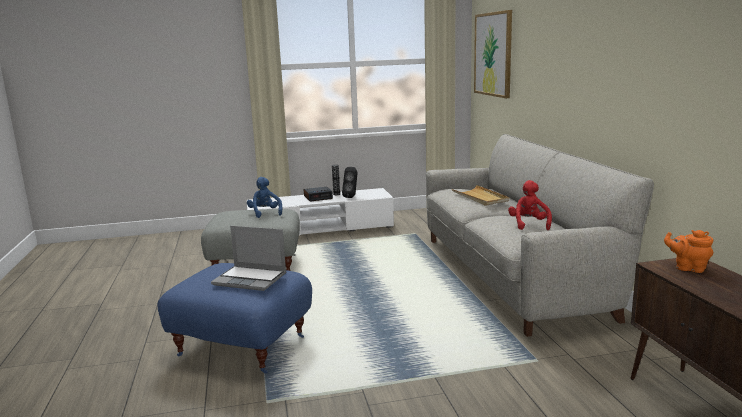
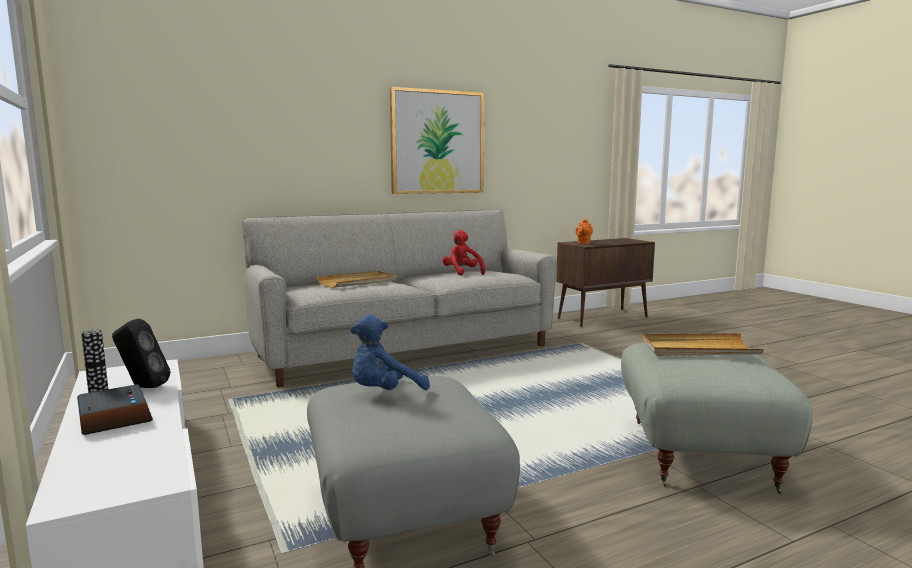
camera: 105 degrees left, 5 degrees down
blue ottoman [157,263,312,374] -> grey ottoman [621,343,813,494]
laptop [211,226,286,291] -> beige tray [643,333,764,356]
picture [474,10,512,98] -> picture moved to [390,87,484,194]
red plush toy [508,180,552,230] -> red plush toy turned 75 degrees clockwise [442,230,485,276]

